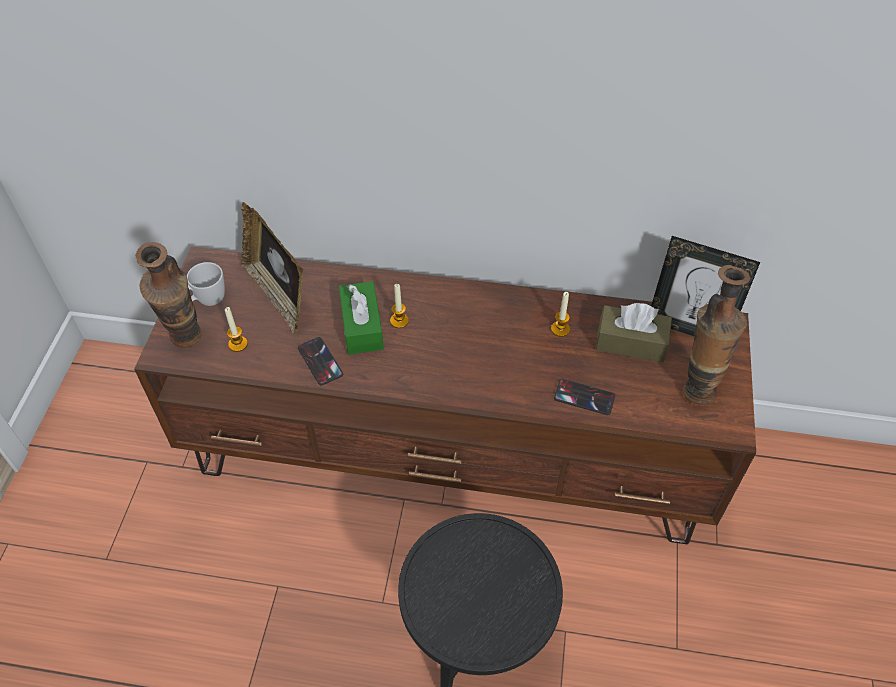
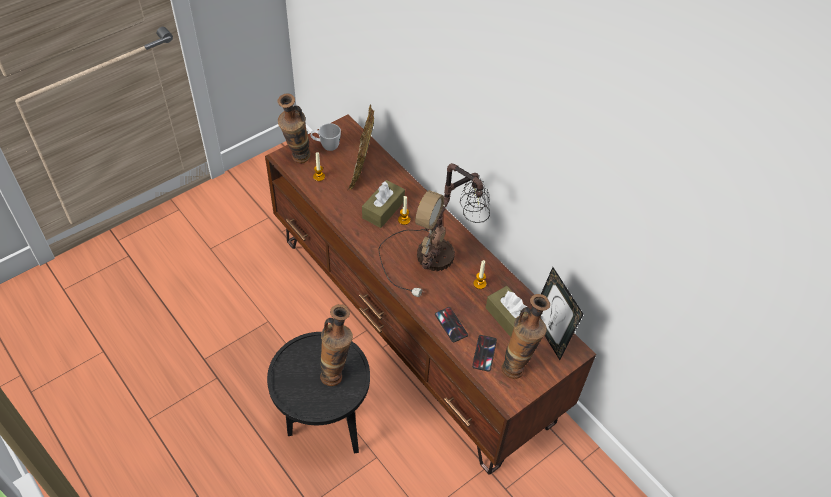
camera: 40 degrees right, 0 degrees up
phone [298,337,343,385] -> phone moved to [472,335,497,372]
green tissue box [339,281,384,354] -> brown tissue box [362,180,405,228]
none -> vase [320,304,353,386]
none -> table lamp [379,163,490,297]

